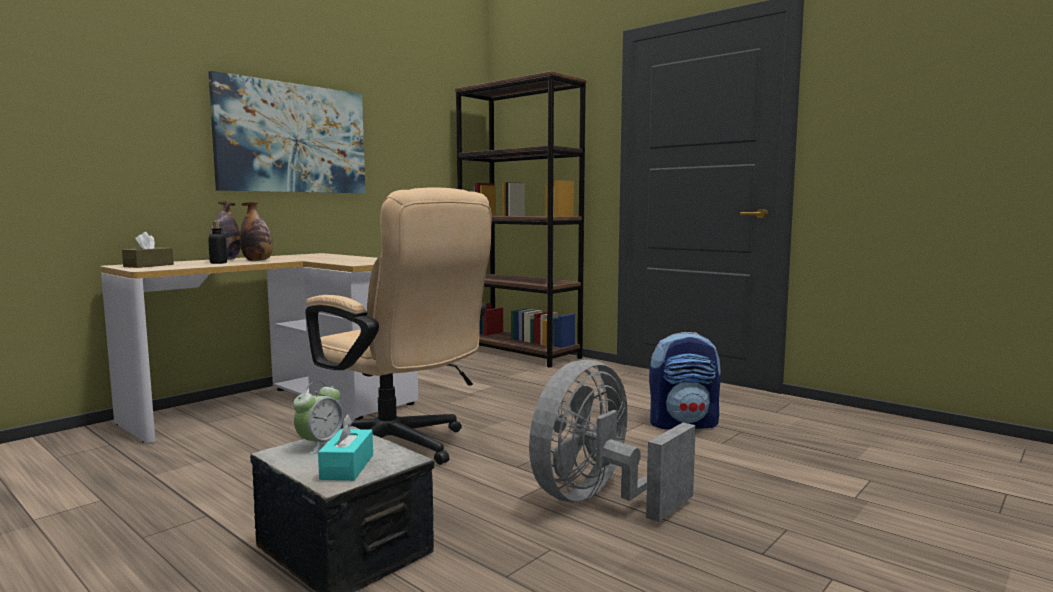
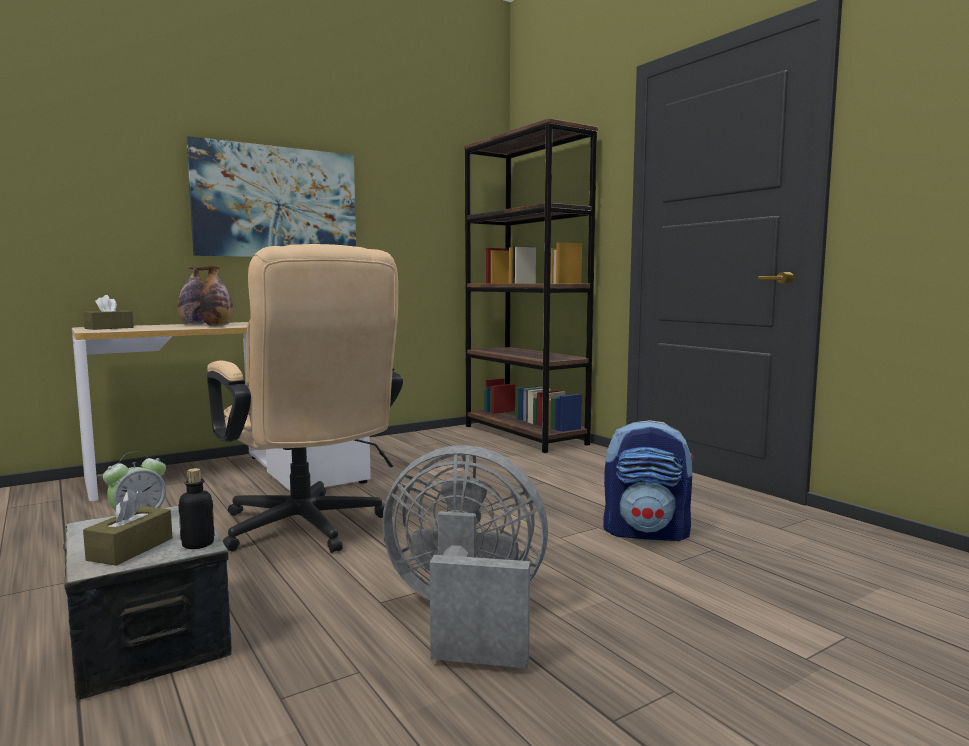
camera: 15 degrees right, 0 degrees up
bottle [208,222,227,264] -> bottle moved to [178,468,215,549]
turquoise tissue box [318,413,373,481] -> brown tissue box [83,490,173,566]
grey fan [529,360,696,522] -> grey fan turned 45 degrees clockwise [382,445,548,668]

